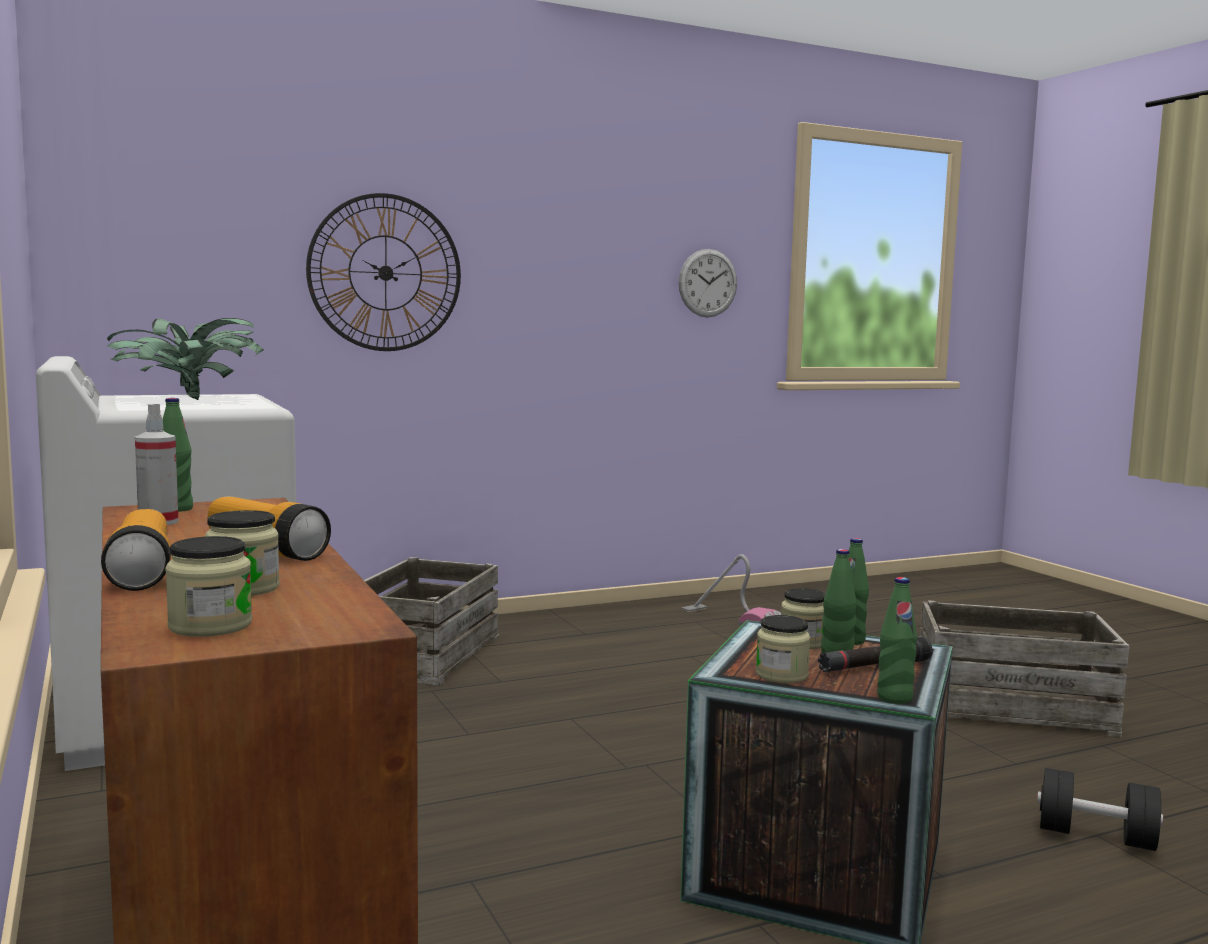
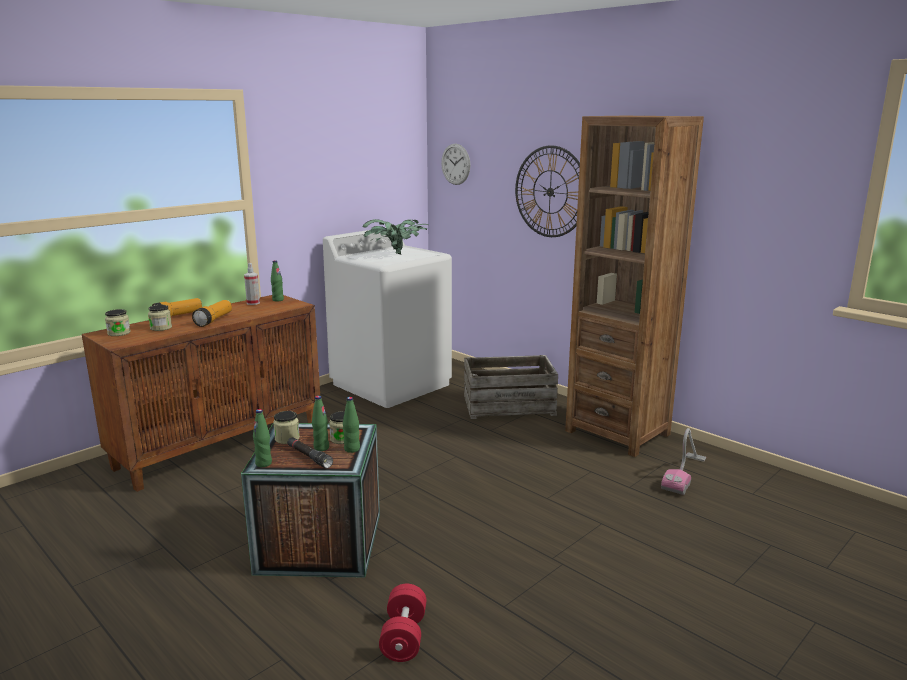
camera: 70 degrees right, 10 degrees up
wall clock [679,249,737,317] -> wall clock moved to [441,144,470,185]
crate [920,600,1130,737] -> none
black dumbbell [1037,768,1163,851] -> red dumbbell [379,584,426,662]
none -> brown bookcase [565,116,704,457]

